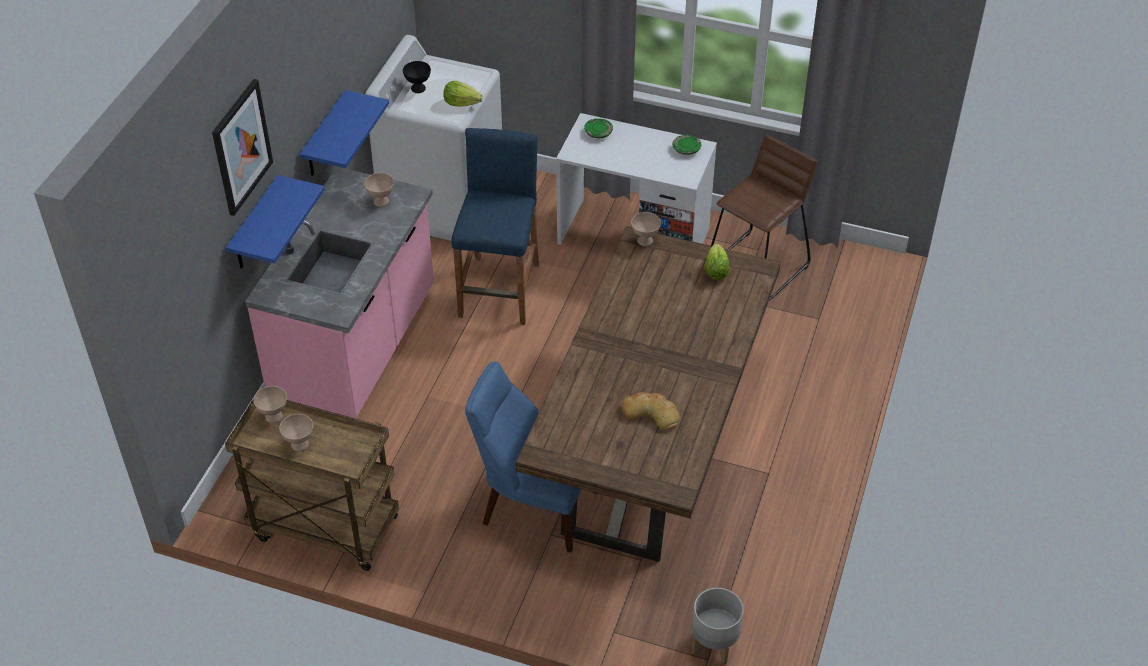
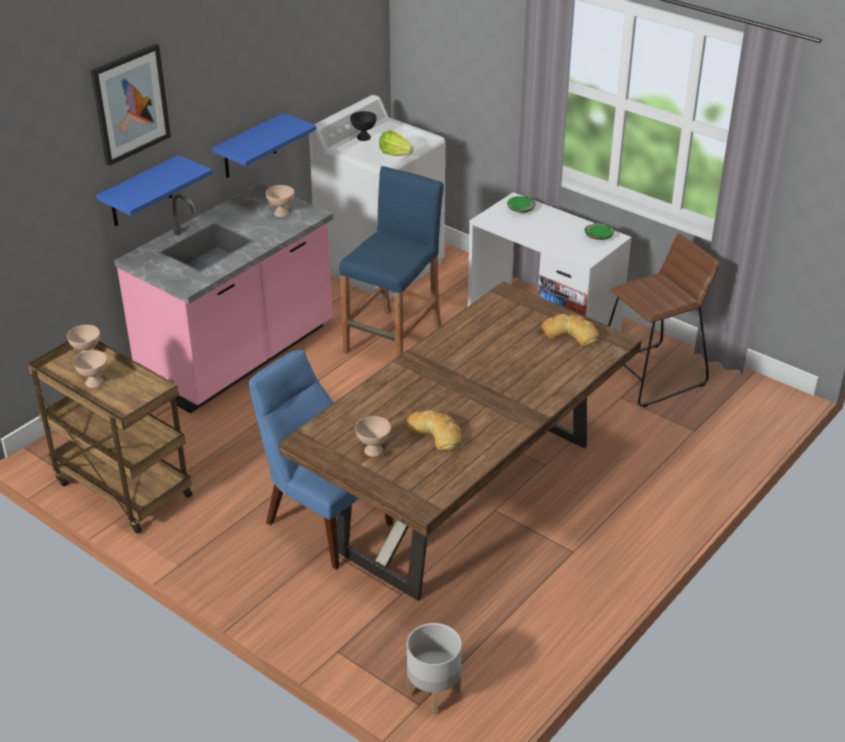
camera: 20 degrees right, 10 degrees down
beige bowl [631,212,661,246] -> beige bowl moved to [355,416,391,457]
lettuce [704,243,729,280] -> bread [542,314,599,346]

